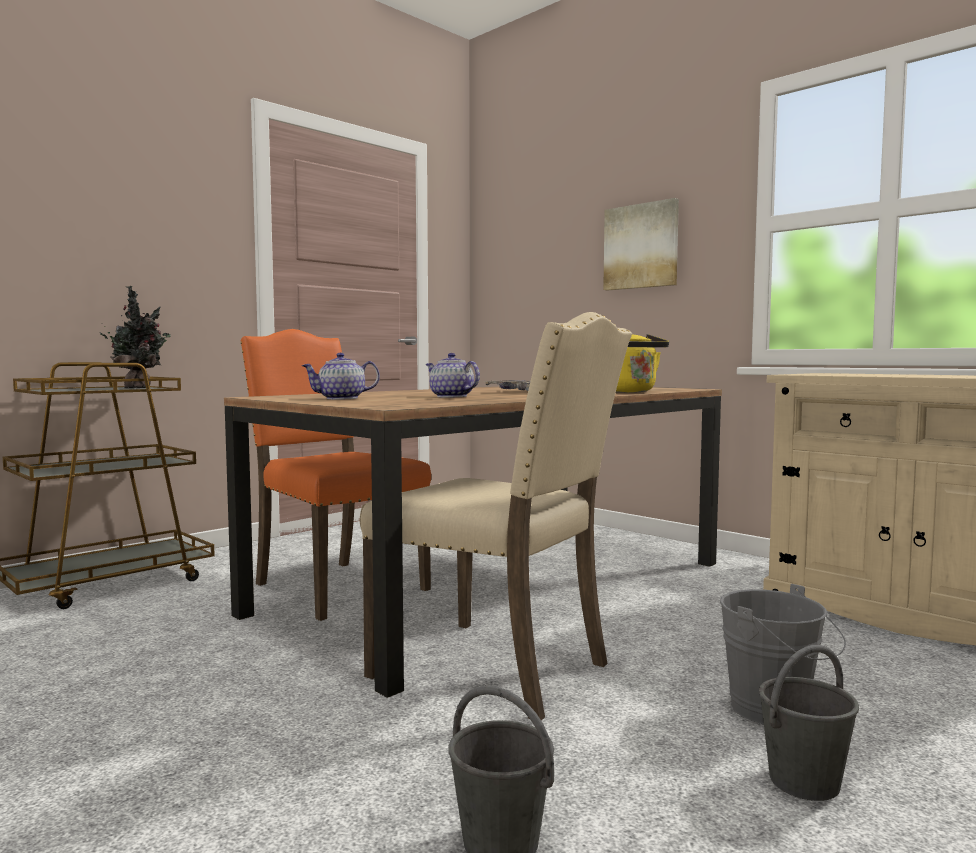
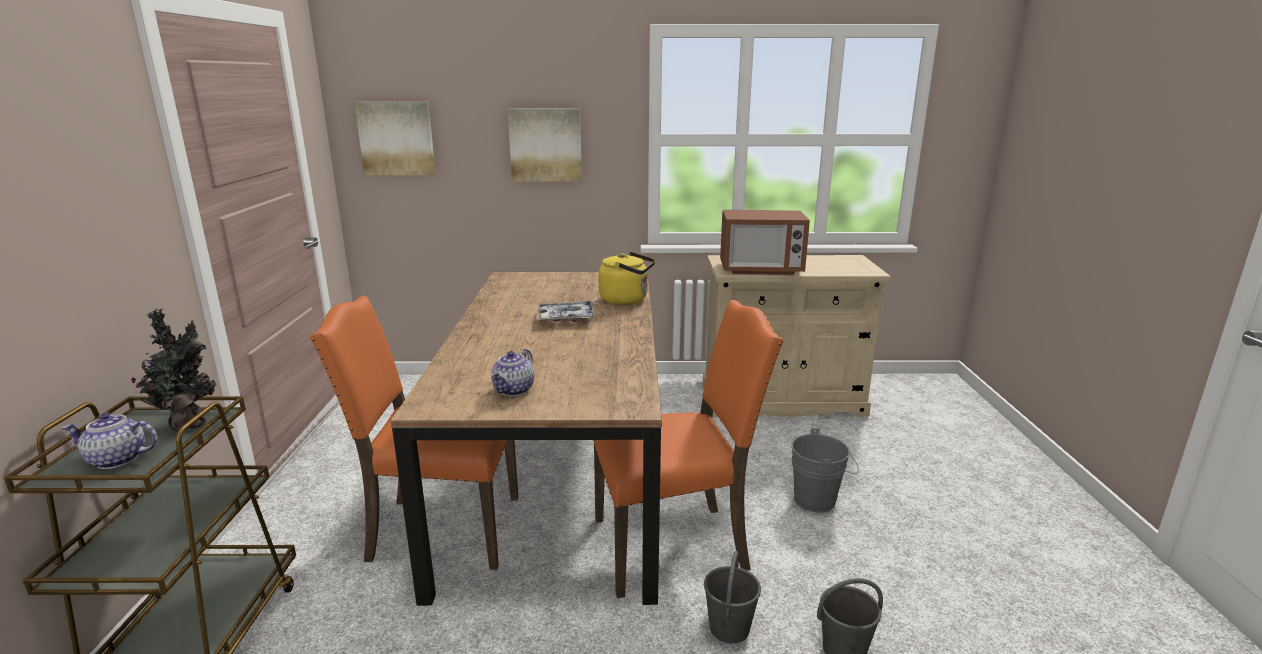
camera: 45 degrees left, 15 degrees up
beige chair [360,312,632,720] -> orange chair [593,300,784,598]
teapot [426,353,480,398] -> teapot moved to [62,413,158,469]
grey bucket [759,645,859,801] -> grey bucket moved to [704,551,761,644]
none -> picture [354,101,436,175]
none -> microwave [720,210,810,275]

